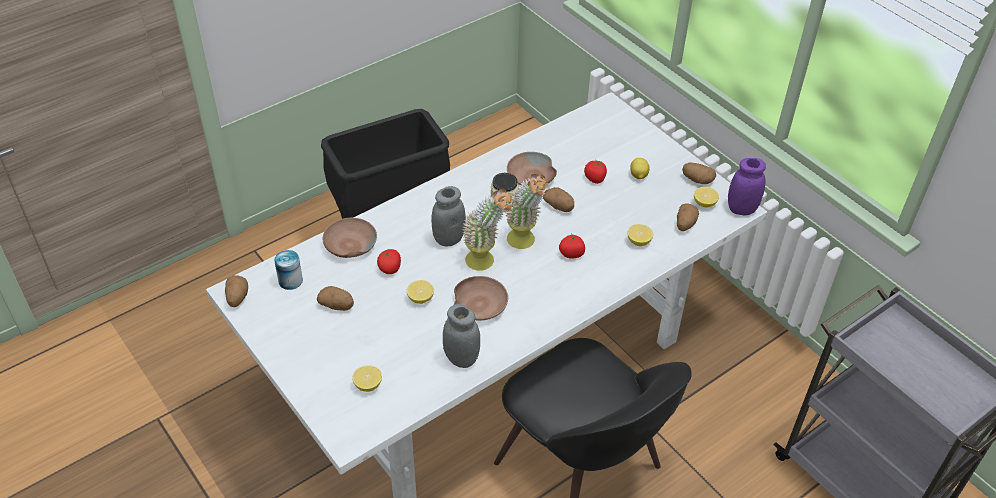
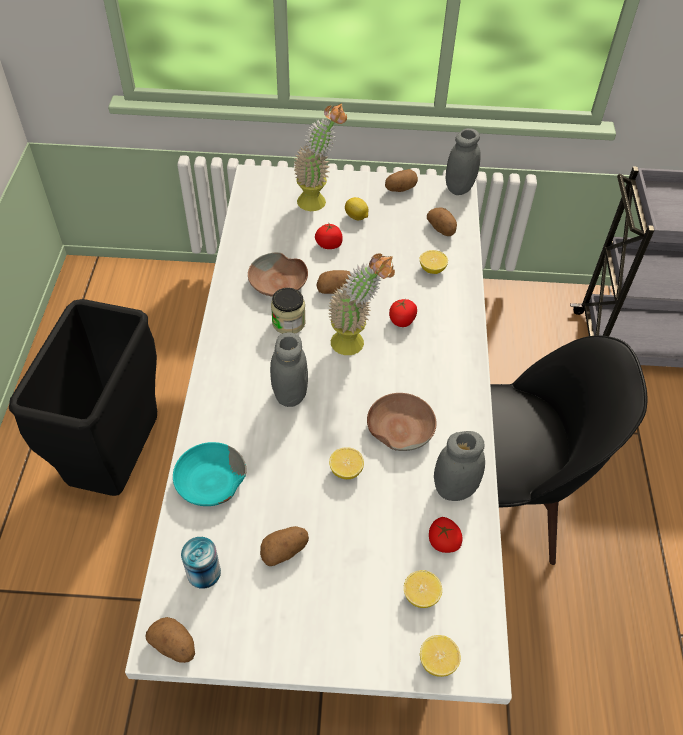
camera: 50 degrees left, 5 degrees up
brown bowl [322,218,377,258] -> turquoise bowl [173,442,247,506]
tomato [377,249,401,274] -> tomato moved to [429,517,462,553]
potted plant [462,189,513,271] -> potted plant moved to [293,104,347,211]
lemon [694,187,719,207] -> lemon moved to [420,635,461,677]
purple jar [728,158,766,216] -> grey jar [446,128,481,195]

